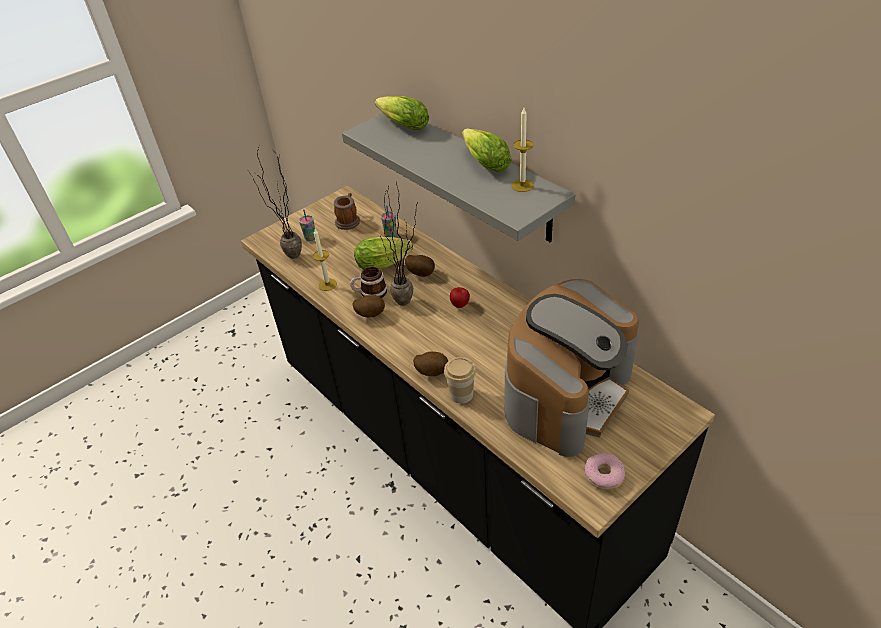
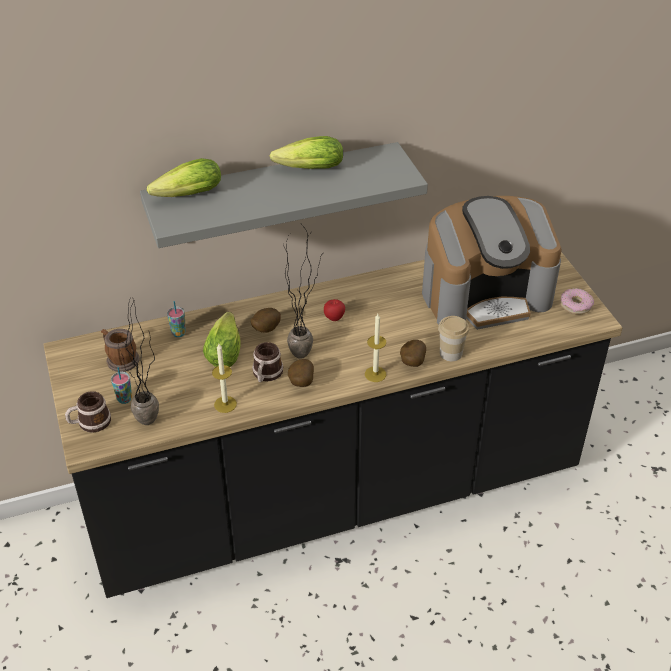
camera: 70 degrees left, 0 degrees up
coffee machine [504,279,639,457] -> coffee machine turned 105 degrees clockwise [422,196,562,330]
candle [511,108,534,192] -> candle moved to [365,314,386,382]
none -> mug [65,391,111,432]

